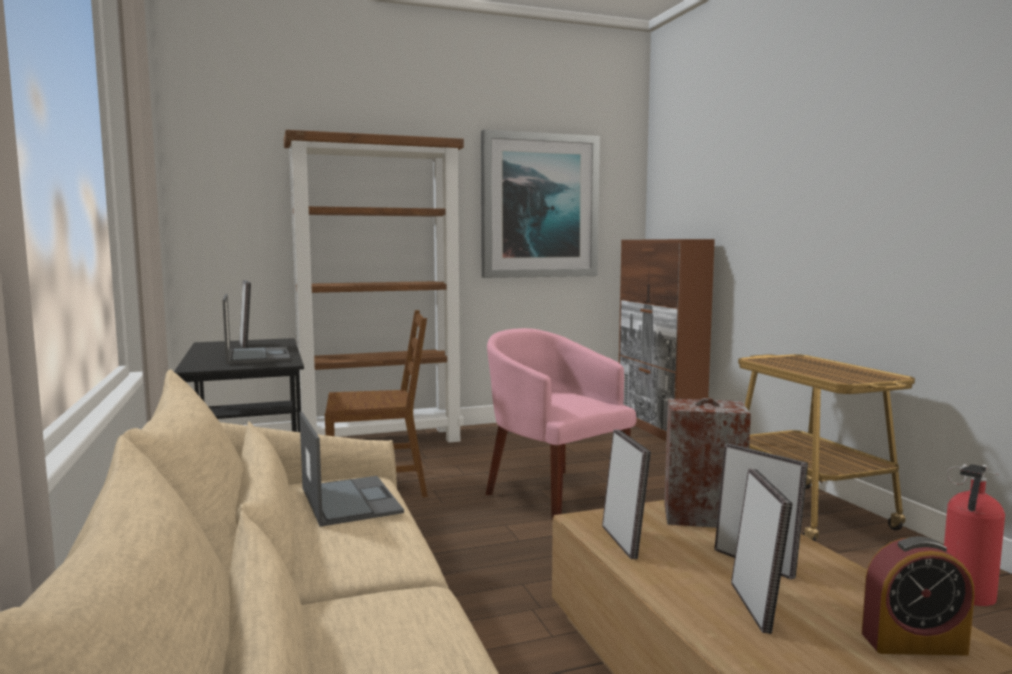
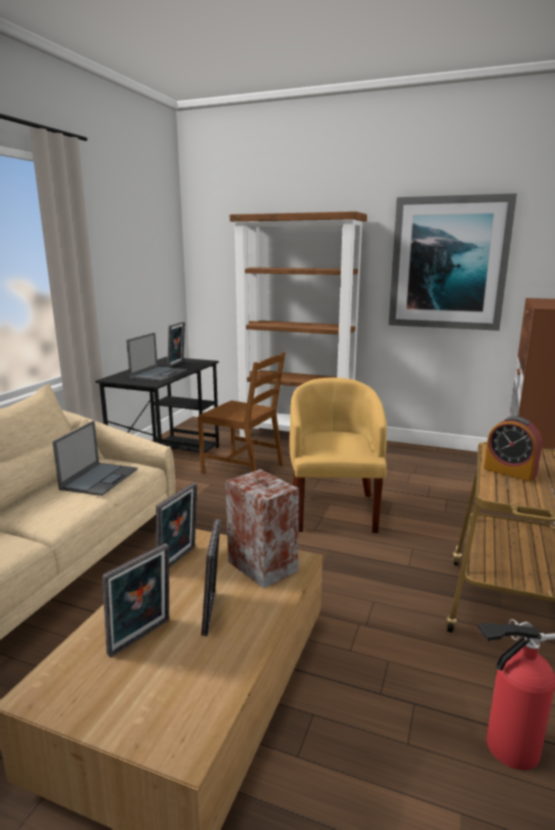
camera: 40 degrees right, 10 degrees up
pink armchair [486,328,636,521] -> yellow armchair [289,377,387,533]
alarm clock [862,536,975,656] -> alarm clock moved to [484,416,542,482]

